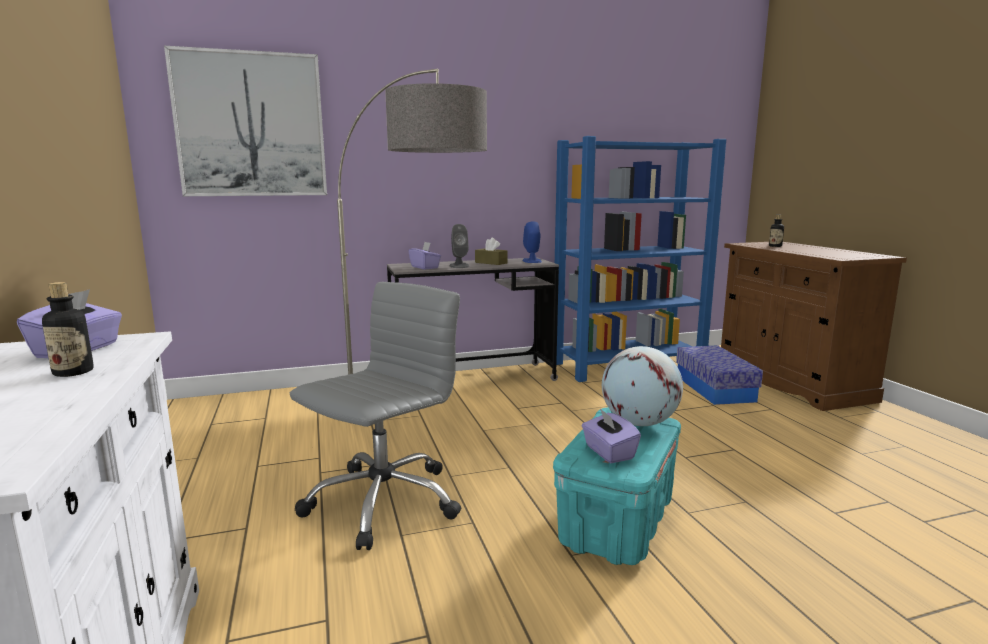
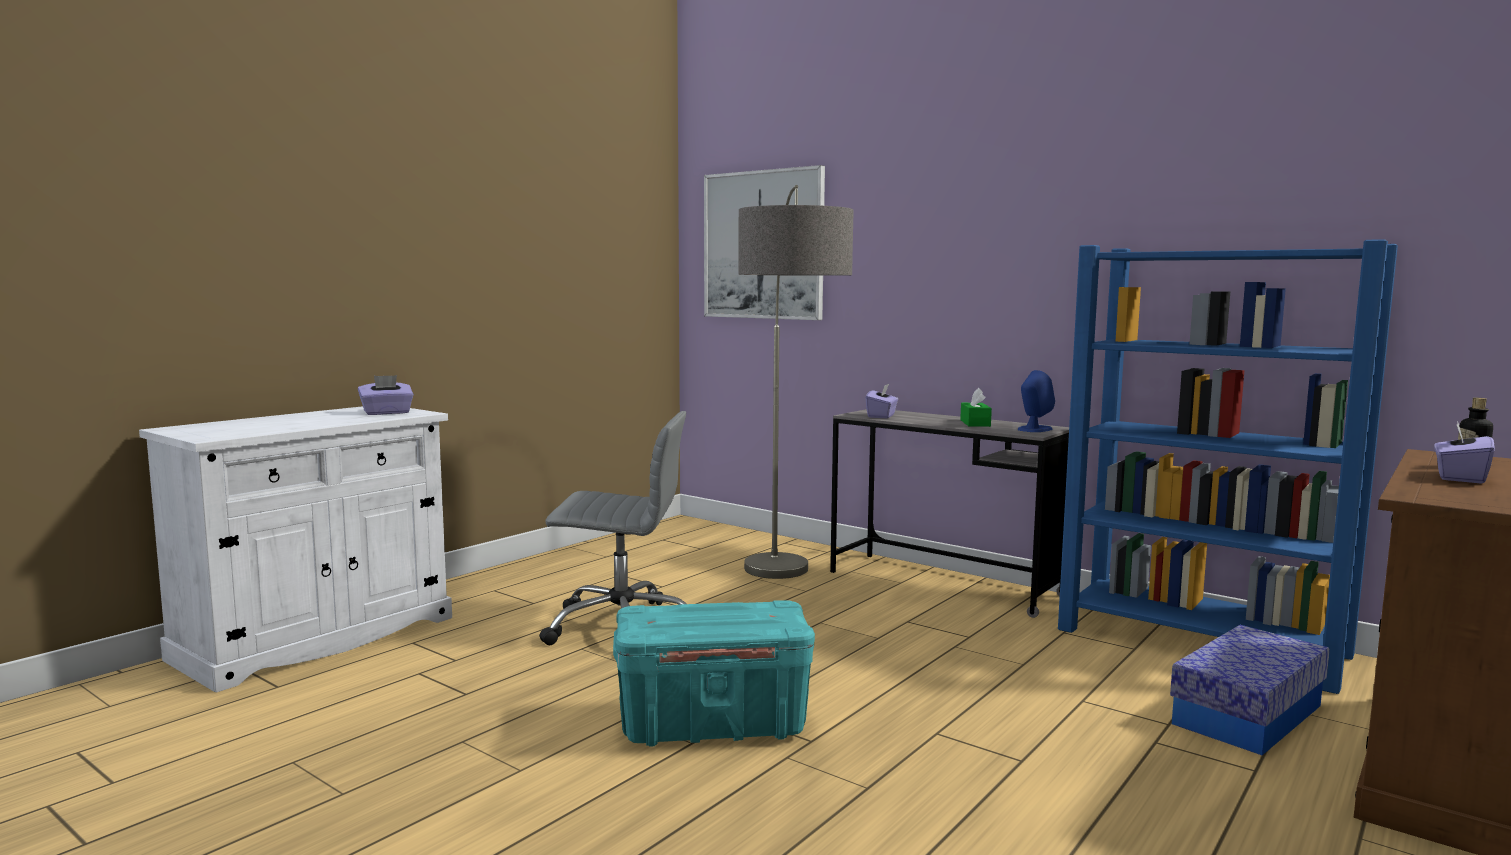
camera: 55 degrees right, 5 degrees down
bottle [42,282,94,377] -> none
grey speaker [450,224,469,268] -> none
brown tissue box [475,238,508,265] -> green tissue box [960,388,992,427]
purple tissue box [582,408,641,463] -> purple tissue box moved to [1434,422,1495,484]
globe [602,346,683,426] -> none

